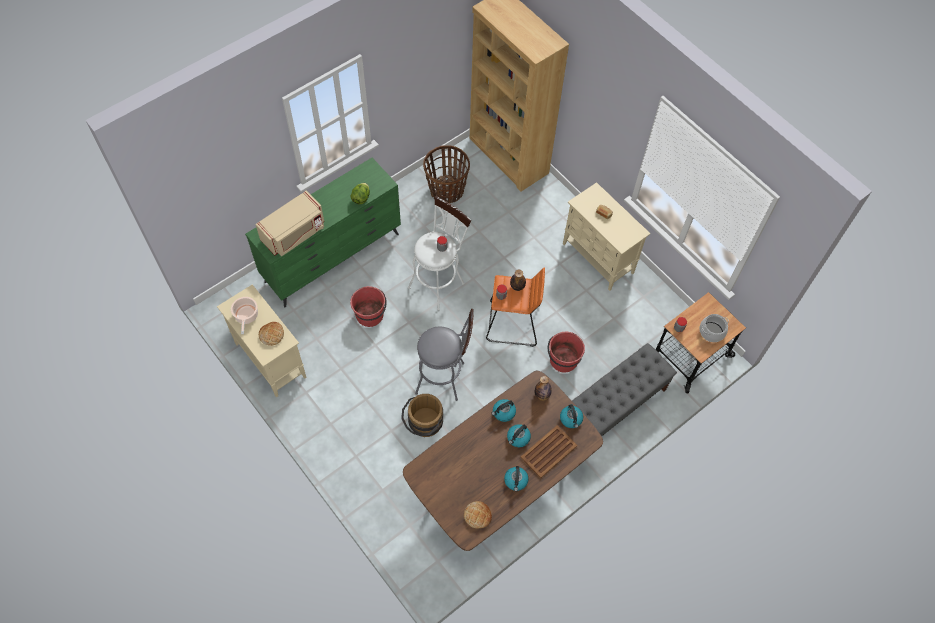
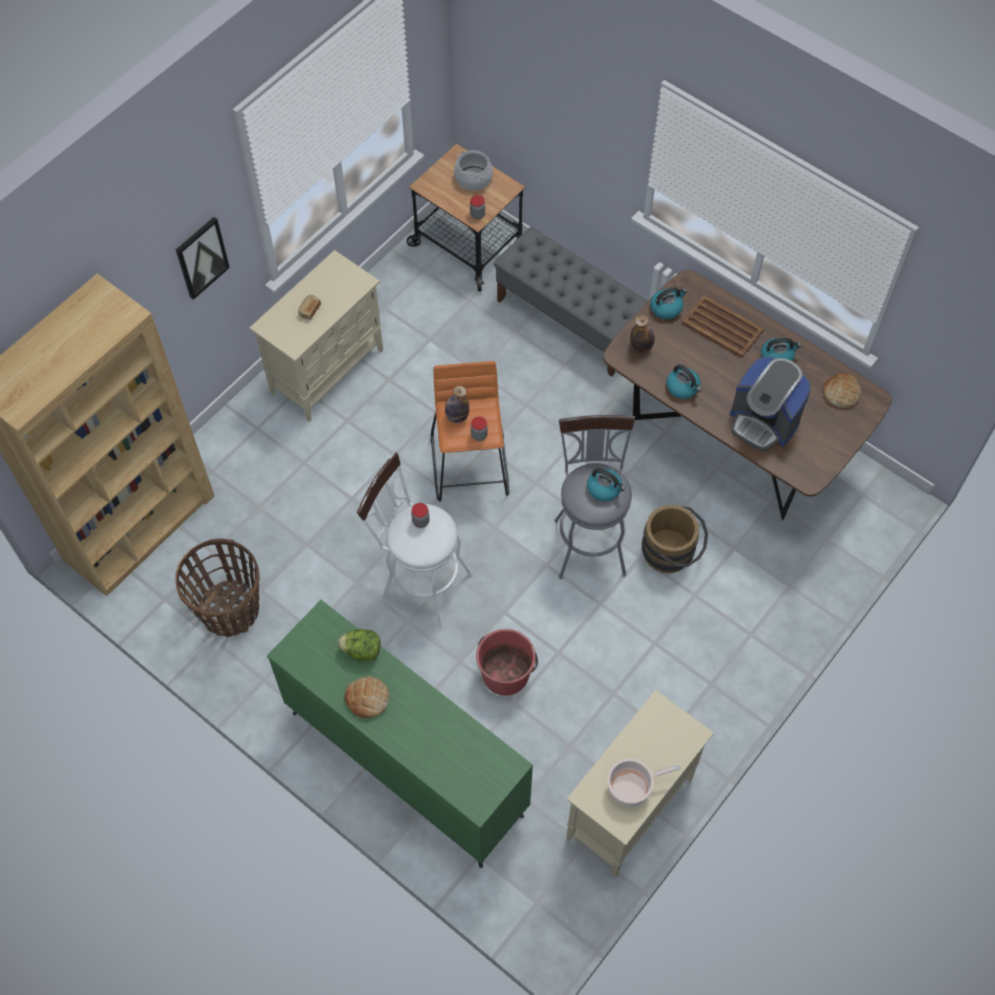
camera: 100 degrees left, 0 degrees up
beige microwave [255,191,324,257] -> none
bread [259,322,284,346] -> bread moved to [345,676,389,718]
kettle [507,424,531,447] -> kettle moved to [587,468,626,502]
red bucket [548,332,585,373] -> none
none -> picture [176,217,230,300]
none -> coffee machine [730,357,811,451]

